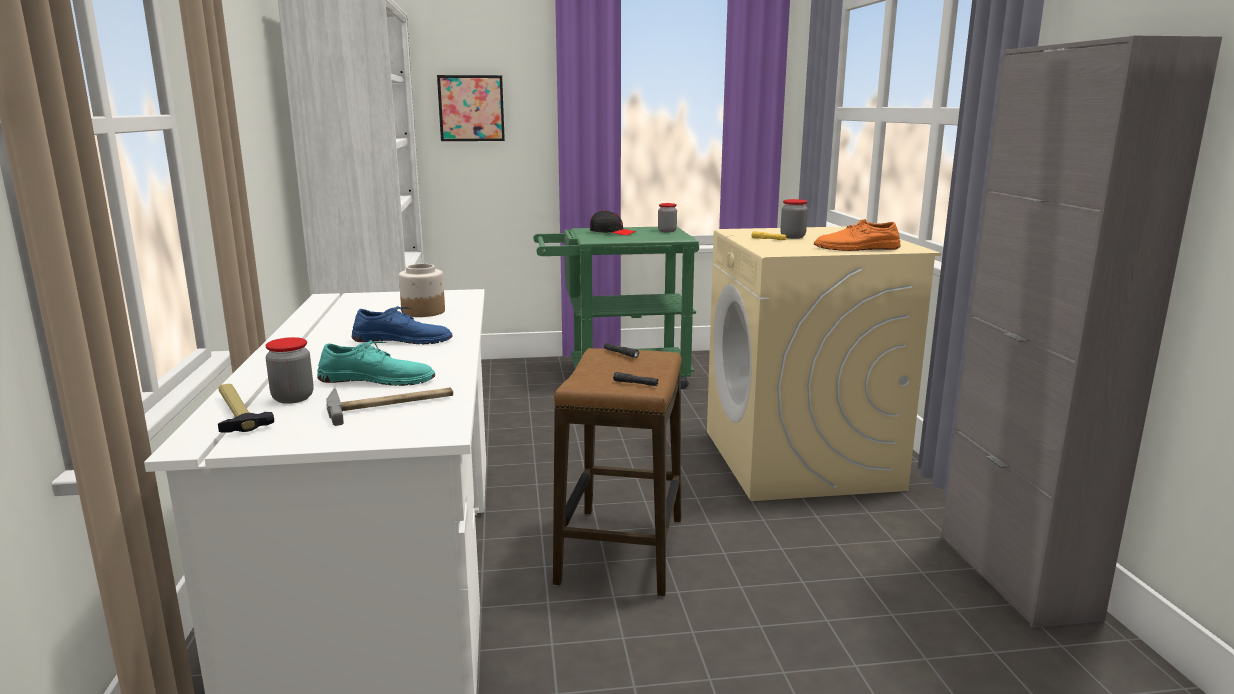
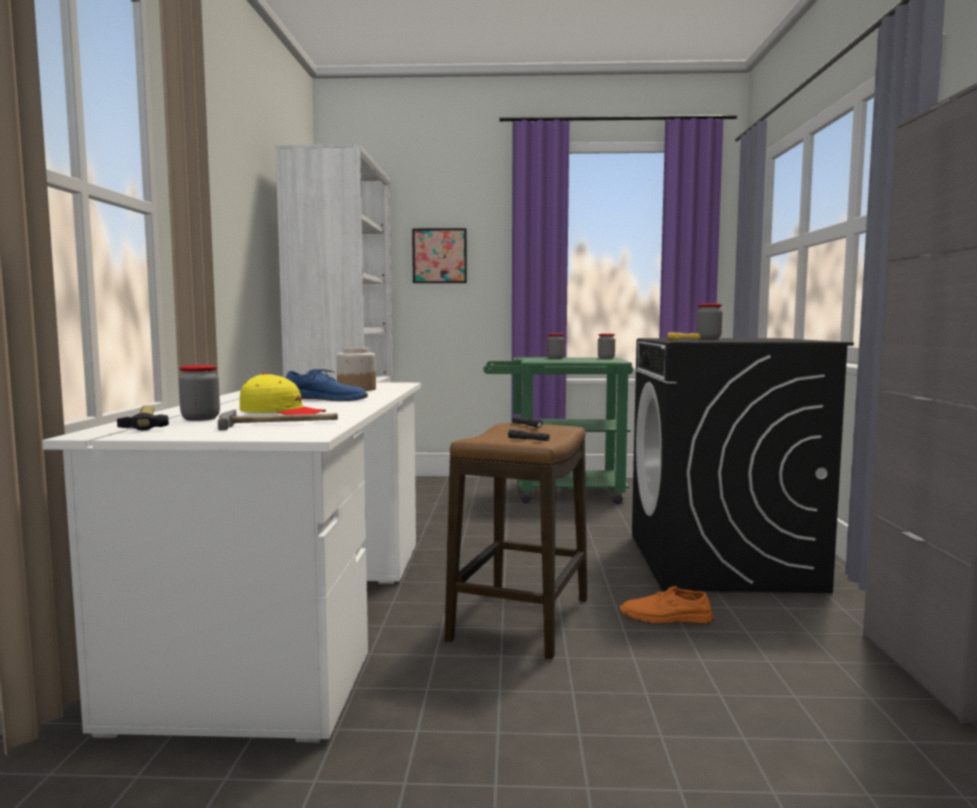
camera: 10 degrees right, 10 degrees down
turquoise shoe [317,340,435,386] -> yellow cap [240,373,326,415]
black cap [590,210,636,235] -> jar [547,334,564,359]
beige washing machine [707,226,941,501] -> black washing machine [632,338,854,593]
orange shoe [814,219,901,251] -> orange shoe moved to [620,586,714,624]

